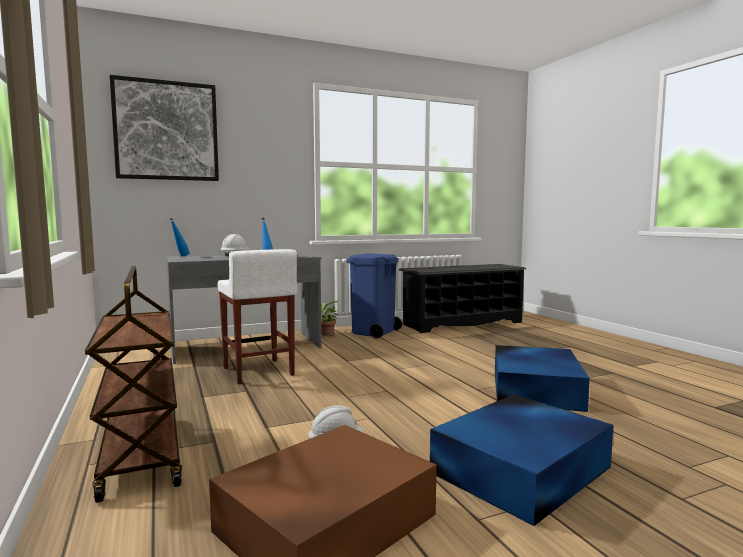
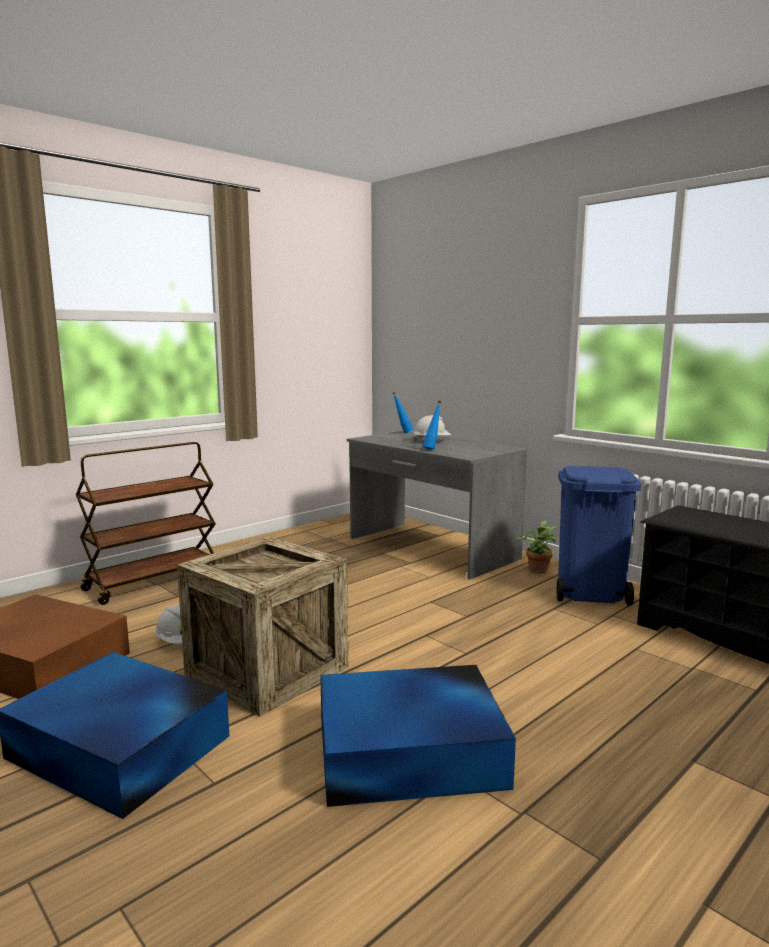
camera: 70 degrees right, 5 degrees up
picture [110,75,219,181] -> none
white stool [217,249,297,384] -> none
none -> crate [177,536,348,717]

